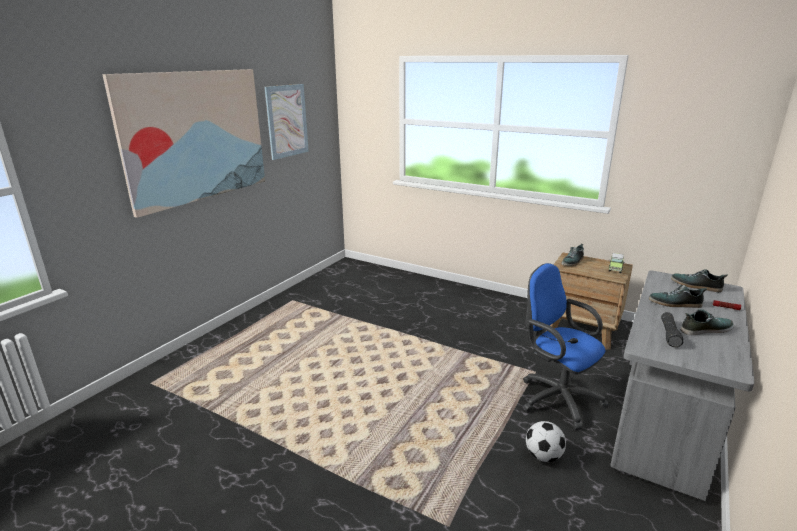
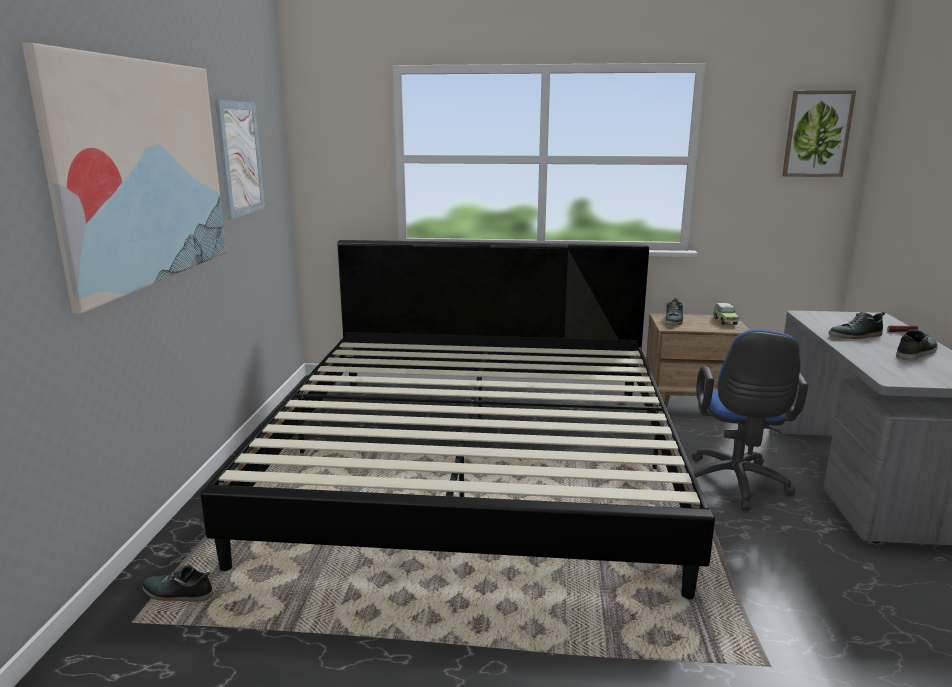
camera: 25 degrees left, 5 degrees down
blue office chair [523,263,609,430] -> blue office chair turned 105 degrees counterclockwise [692,329,808,511]
football [526,421,566,462] -> none
black flashlight [661,312,683,348] -> none
shoe [671,269,727,292] -> shoe moved to [143,565,213,602]
none -> bed [201,240,715,600]
none -> picture [782,90,856,177]

